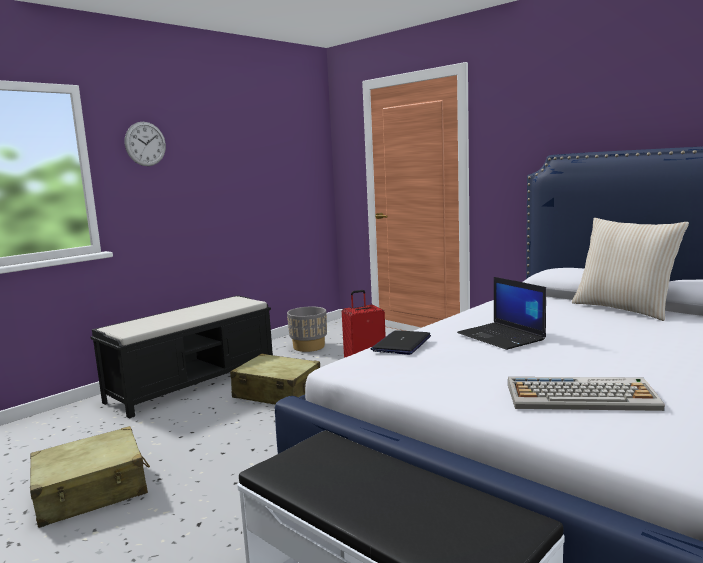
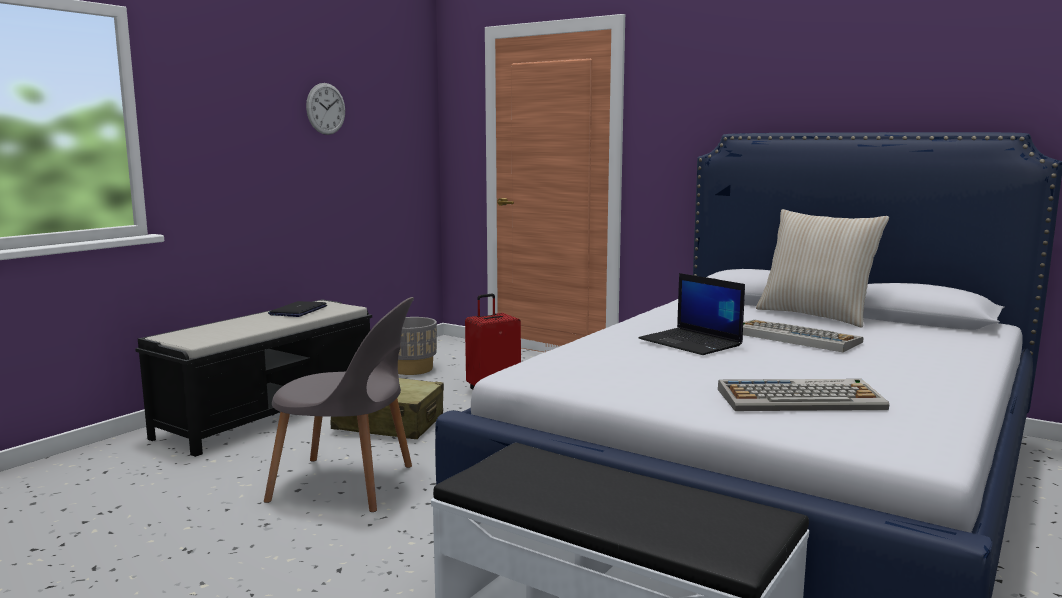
camera: 10 degrees left, 0 degrees up
beige suitcase [30,426,150,528] -> none
wall clock [125,122,166,166] -> wall clock moved to [306,83,345,135]
laptop [371,330,431,355] -> laptop moved to [268,301,327,317]
none -> grey chair [264,297,414,512]
none -> keyboard [743,320,864,352]

